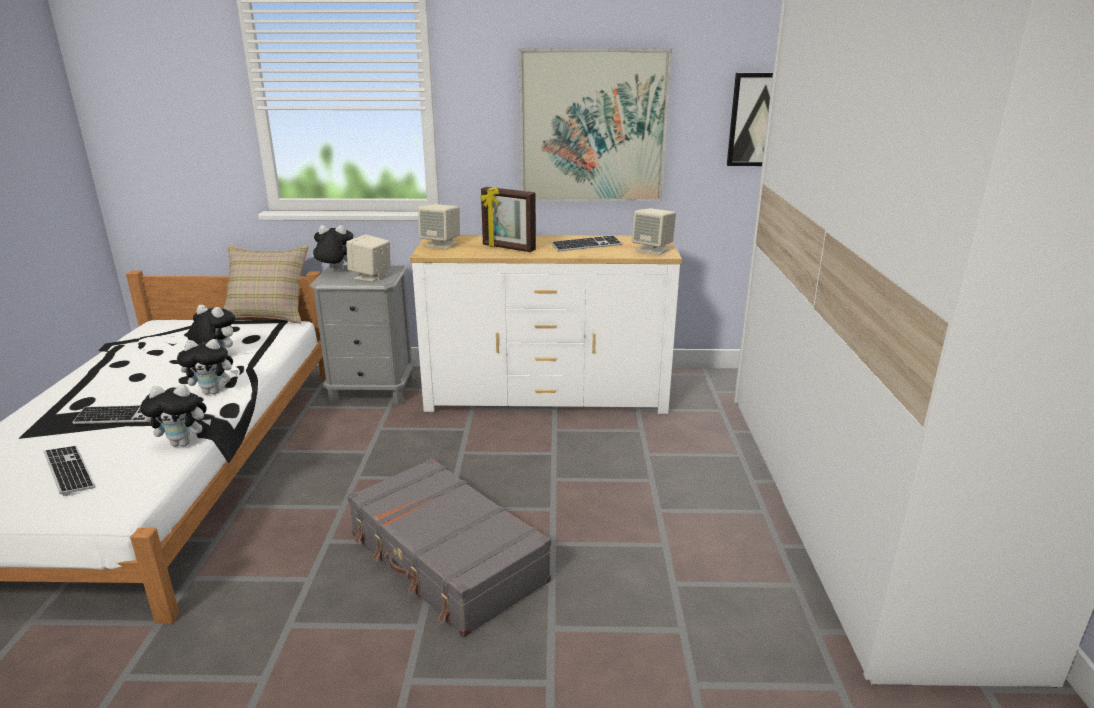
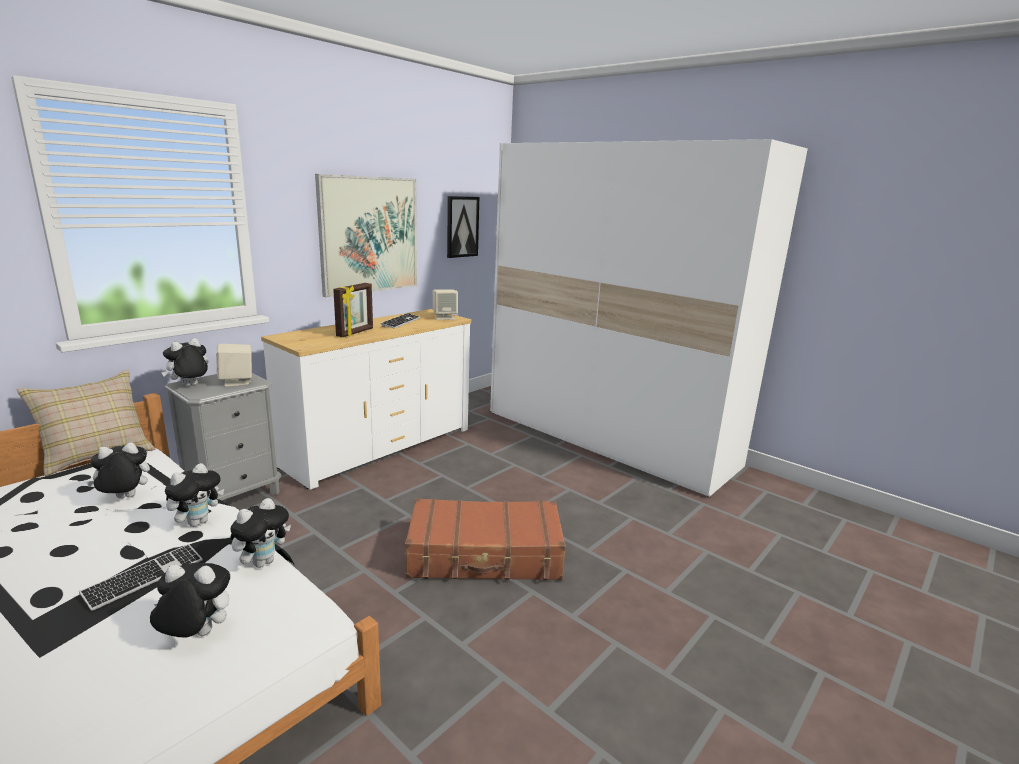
camera: 50 degrees left, 5 degrees down
keyboard [44,446,95,496] -> plush toy [150,562,230,638]
grey suitcase [347,458,551,637] -> brown suitcase [405,498,566,580]
beige speaker [418,204,460,249] -> none
picture frame [480,187,536,252] -> picture frame turned 45 degrees counterclockwise [333,283,373,337]

